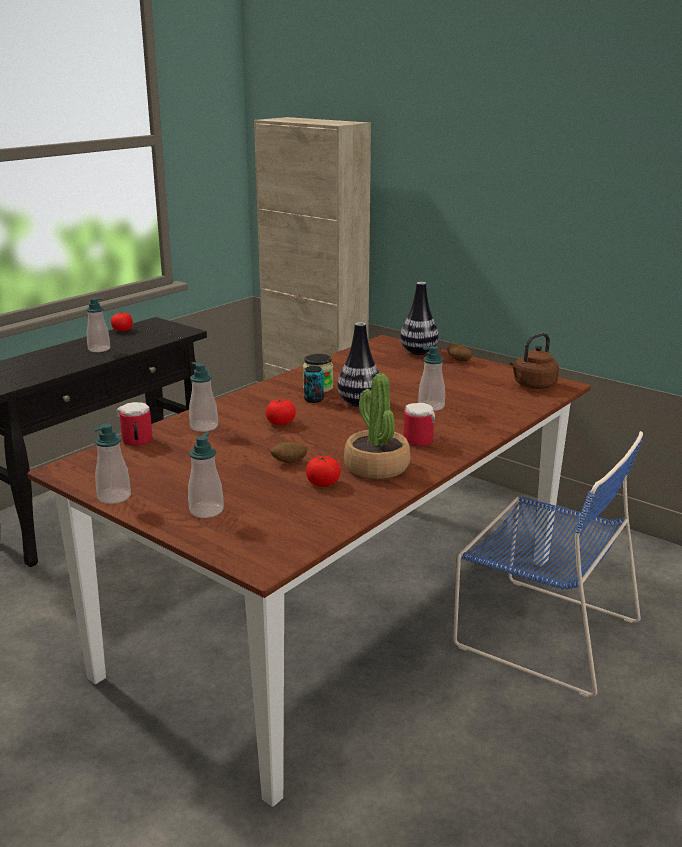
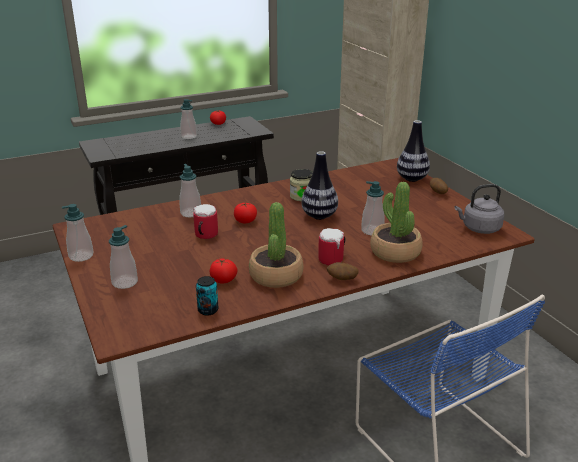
camera: 25 degrees right, 5 degrees up
mug [117,402,152,446] -> mug moved to [193,204,218,239]
potato [271,442,307,463] -> potato moved to [327,262,359,280]
can [304,366,324,403] -> can moved to [196,276,218,315]
brown kettle [509,333,559,389] -> grey kettle [455,184,504,234]
none -> potted plant [370,182,423,263]

